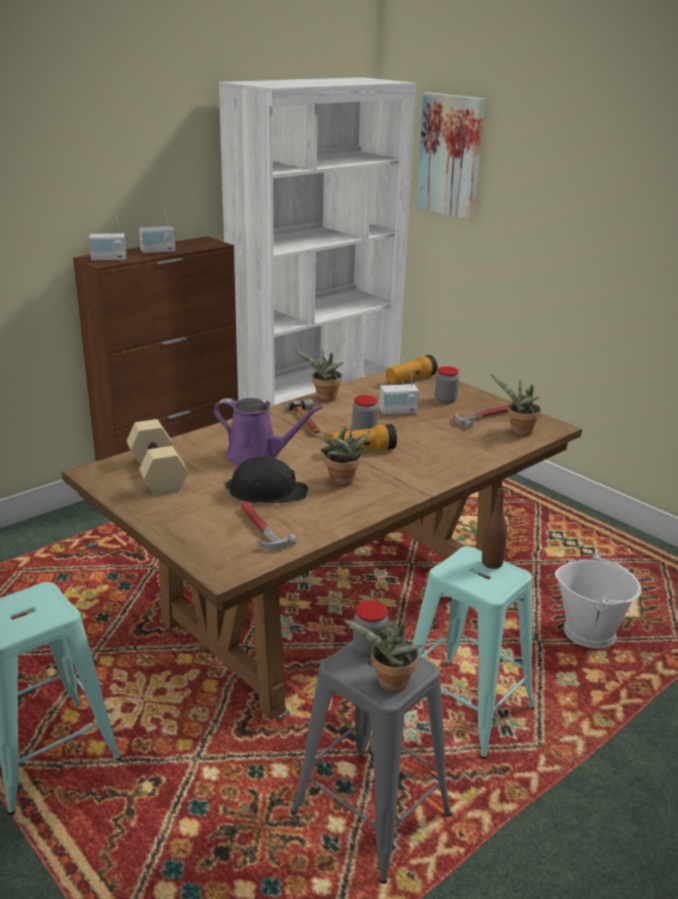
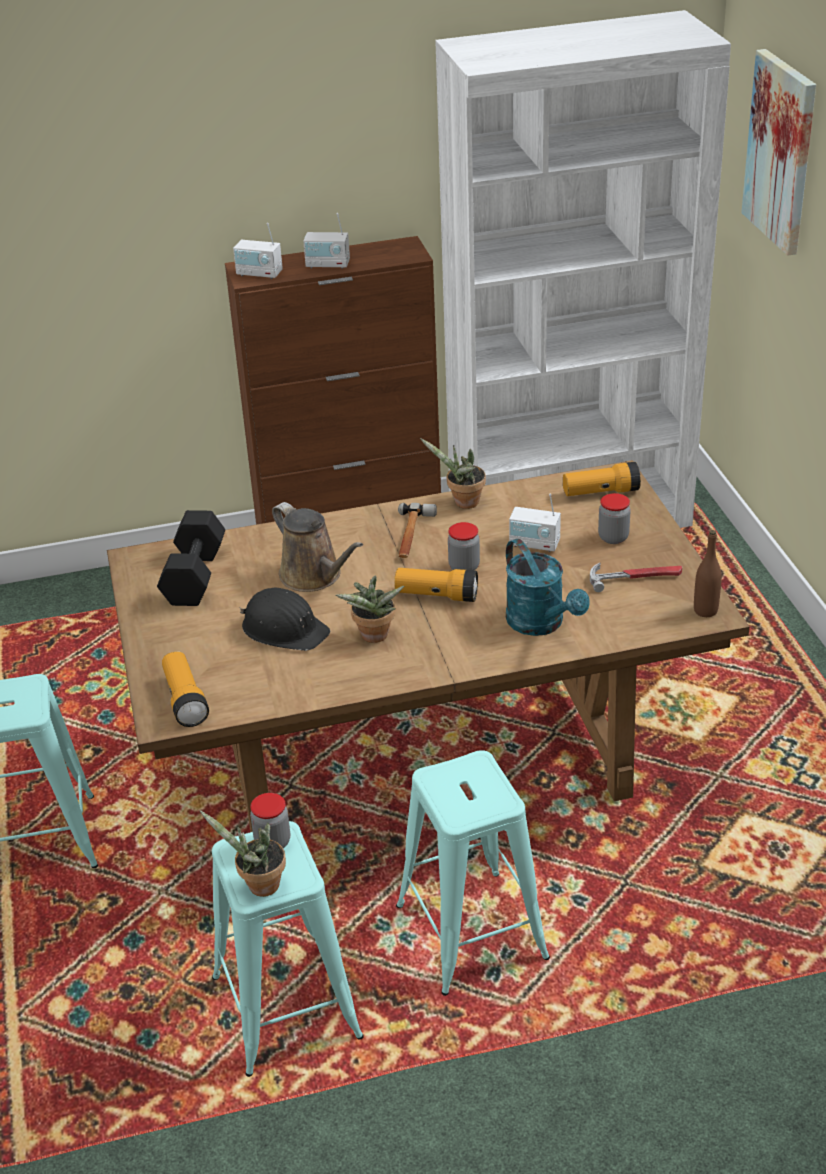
camera: 30 degrees right, 10 degrees up
beige dumbbell [127,419,188,496] -> black dumbbell [157,510,225,606]
purple watering can [214,398,323,466] -> brown watering can [272,502,363,592]
hammer [241,502,297,550] -> none
grey stool [291,640,452,884] -> turquoise stool [212,821,364,1077]
brown bottle [482,488,508,569] -> brown bottle moved to [694,530,722,617]
potted plant [491,374,541,436] -> none
white bucket [555,553,641,649] -> none
none -> flashlight [162,651,209,727]
none -> turquoise watering can [506,539,590,636]

